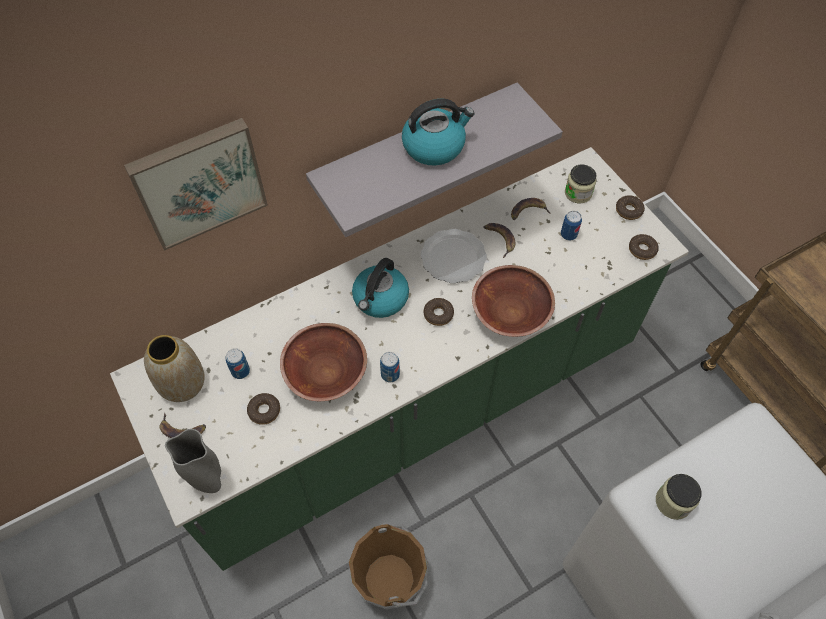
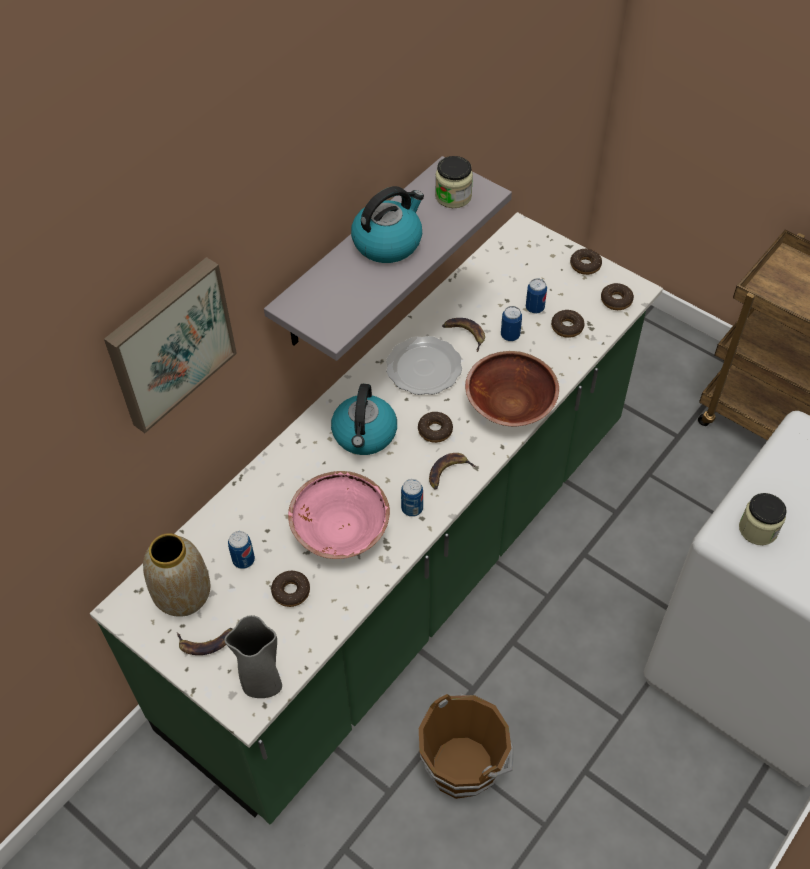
camera: 20 degrees left, 5 degrees down
brown bowl [280,323,367,401] -> pink bowl [288,471,390,559]
banana [511,198,551,220] -> banana moved to [429,453,476,490]
jar [565,165,597,203] -> jar moved to [435,156,473,208]
none -> can [501,306,522,341]
none -> donut [551,310,584,338]

